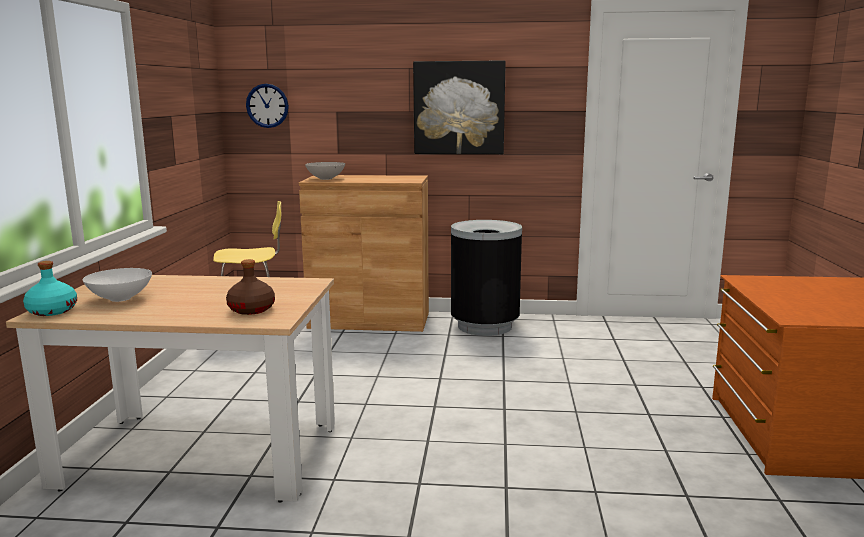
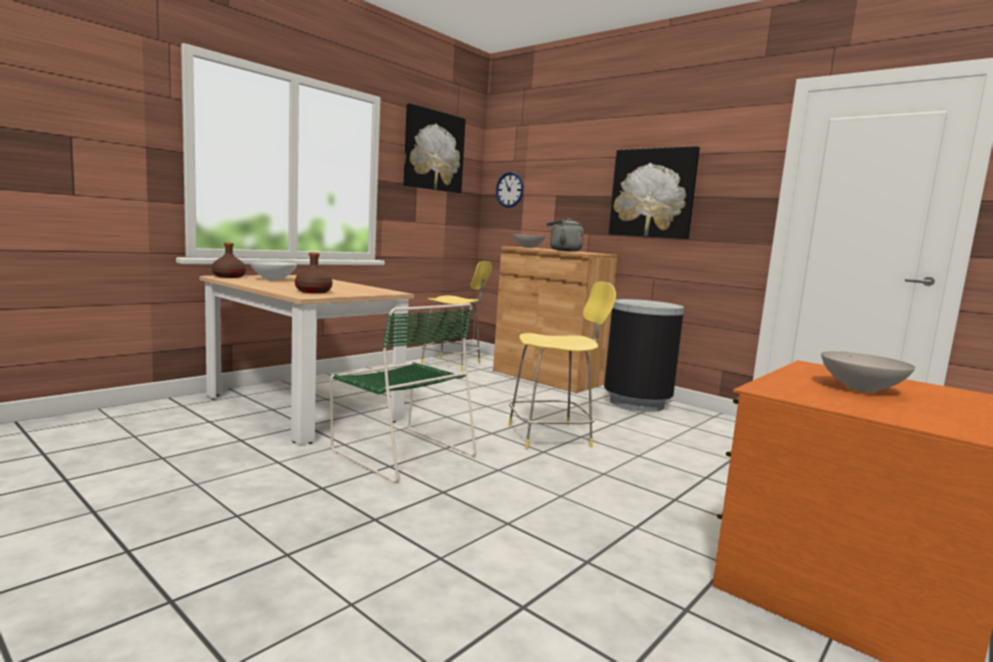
camera: 35 degrees right, 5 degrees down
turquoise bottle [23,261,77,316] -> brown bottle [212,243,246,278]
none -> green chair [330,303,476,483]
none -> picture [404,103,466,193]
none -> yellow stool [508,281,616,449]
none -> grey kettle [547,218,584,252]
none -> white bowl [821,351,916,393]

